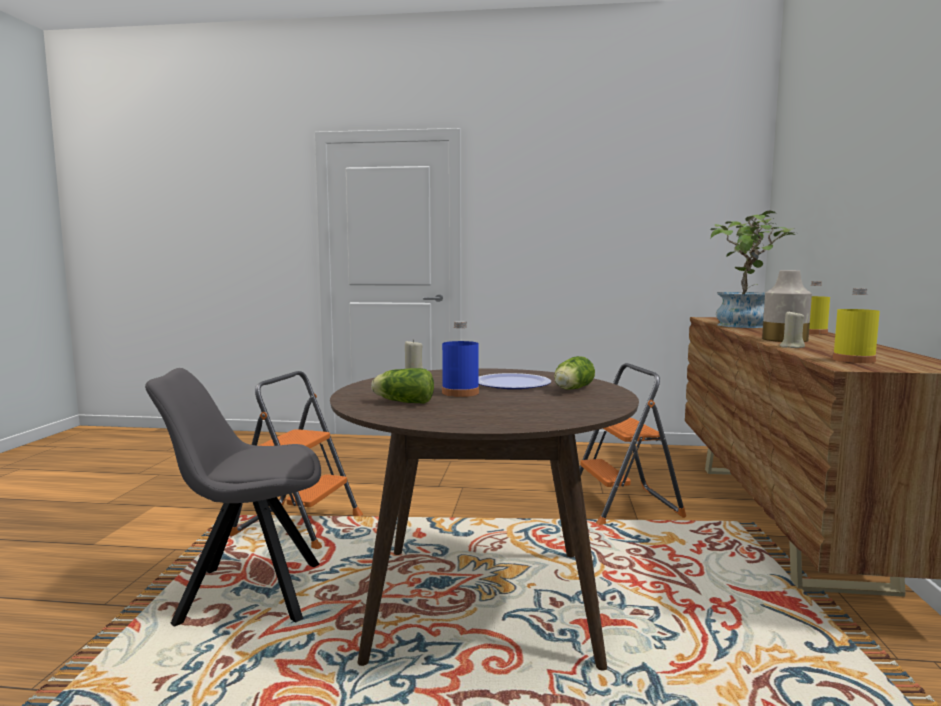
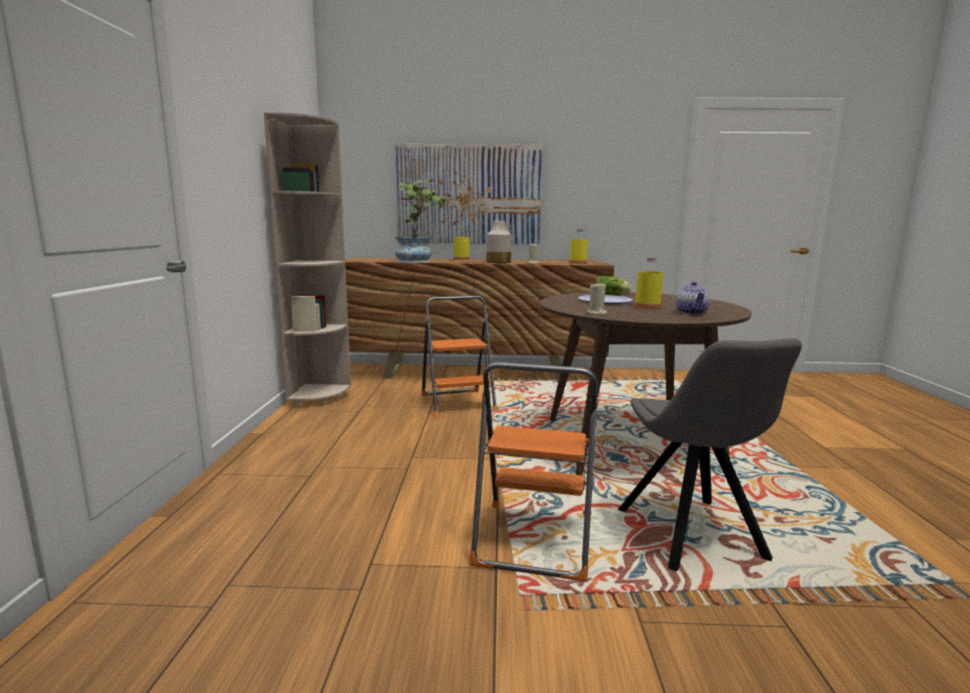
camera: 95 degrees left, 5 degrees up
lettuce [371,368,434,404] -> teapot [676,282,710,315]
blue bottle [442,321,479,397] -> yellow bottle [635,257,663,309]
none -> beige bookcase [264,113,351,406]
none -> picture [395,144,543,245]

